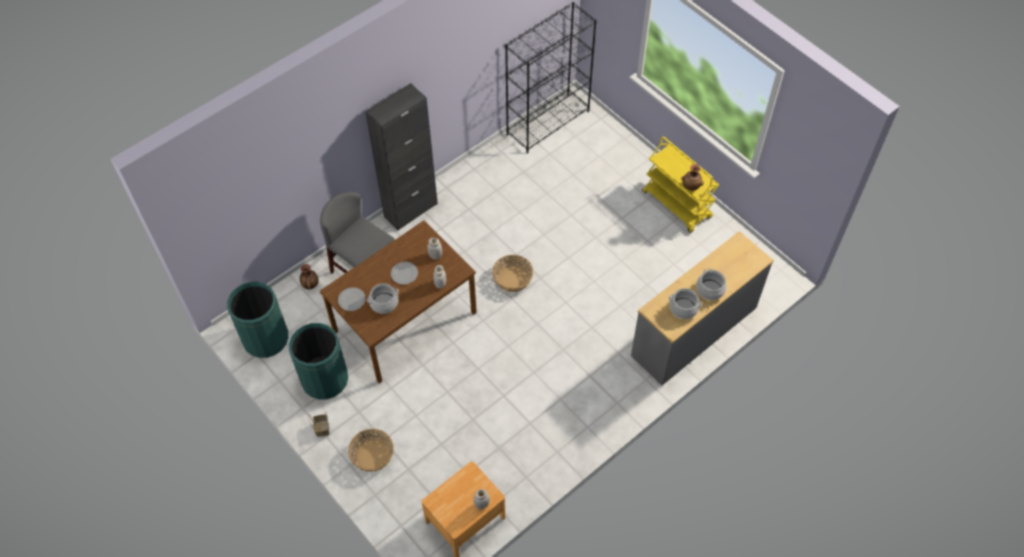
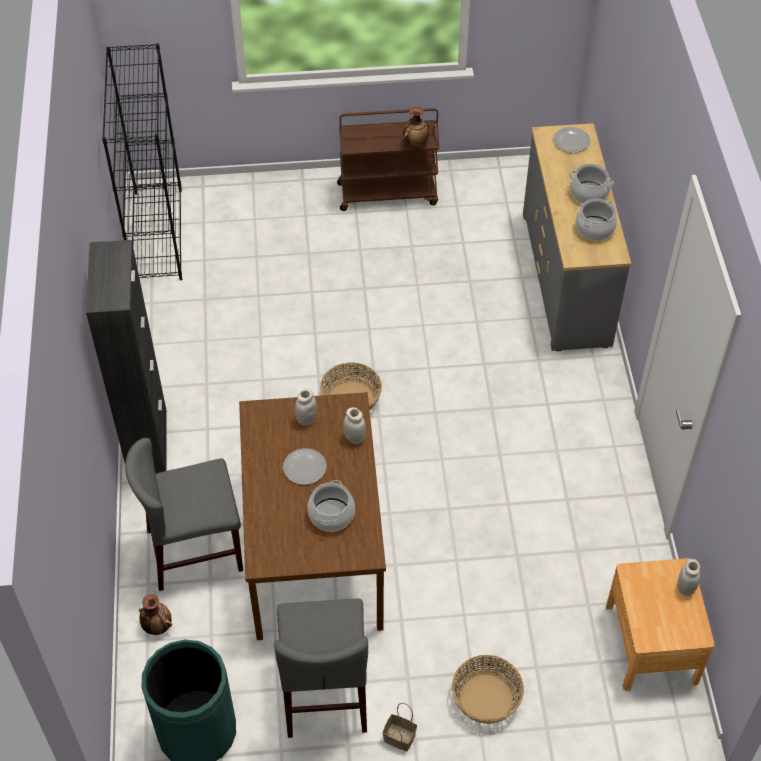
camera: 55 degrees left, 5 degrees down
green trash can [289,323,348,399] -> grey chair [274,599,368,738]
plate [338,287,366,311] -> plate moved to [554,127,591,153]
yellow cart [642,136,719,233] -> brown cart [337,108,439,211]

